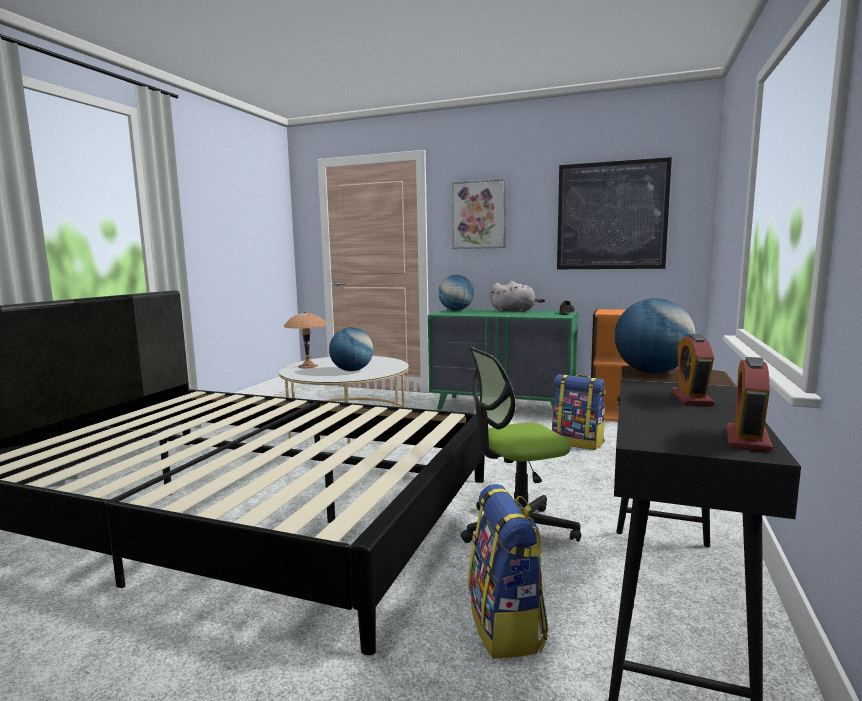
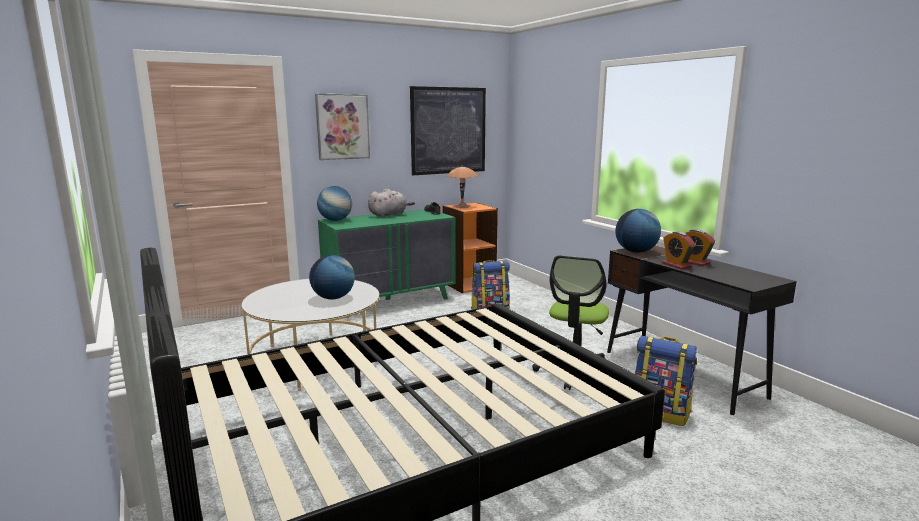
camera: 50 degrees left, 5 degrees up
brown table lamp [284,311,327,368] -> brown table lamp moved to [447,165,478,208]
alarm clock [726,357,773,452] -> alarm clock moved to [662,232,695,269]

